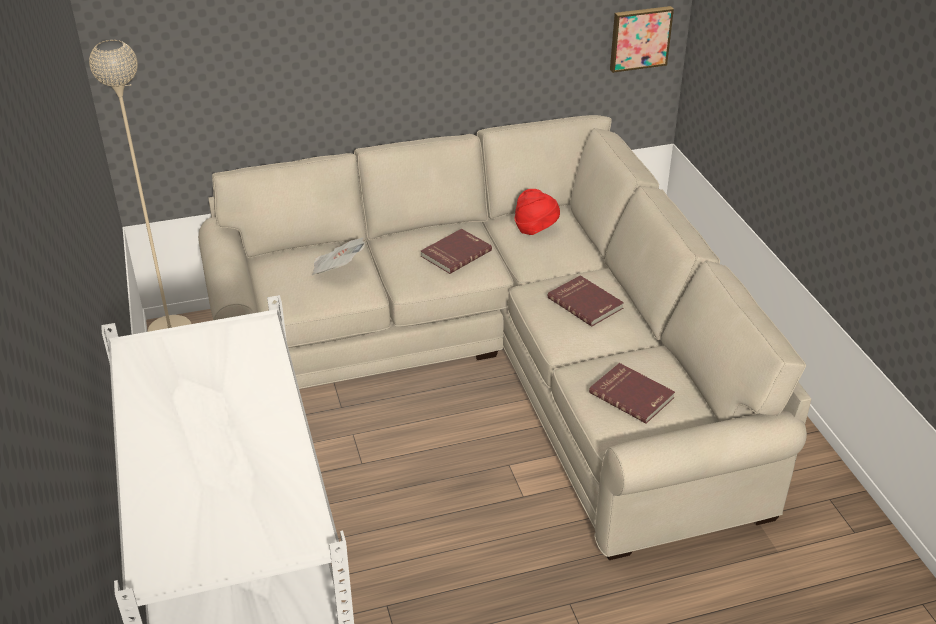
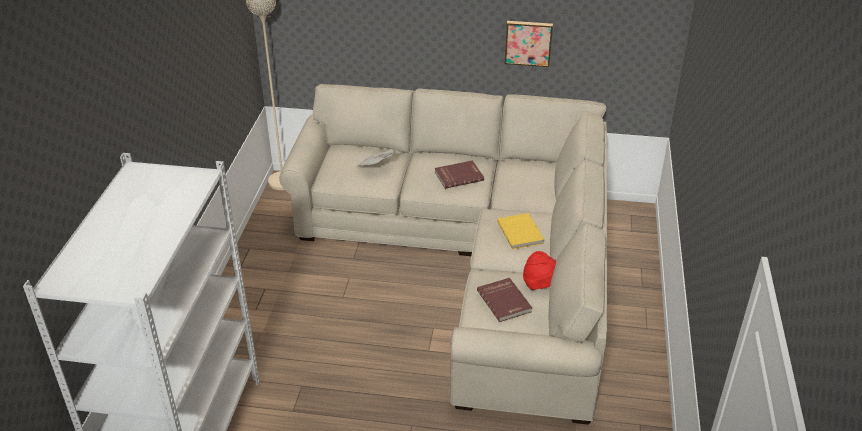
camera: 25 degrees right, 0 degrees up
red hat [515,189,560,235] -> red hat moved to [523,251,556,290]
red book [548,275,624,327] -> yellow book [497,213,544,249]
picture [610,6,674,73] -> picture moved to [505,21,553,67]

